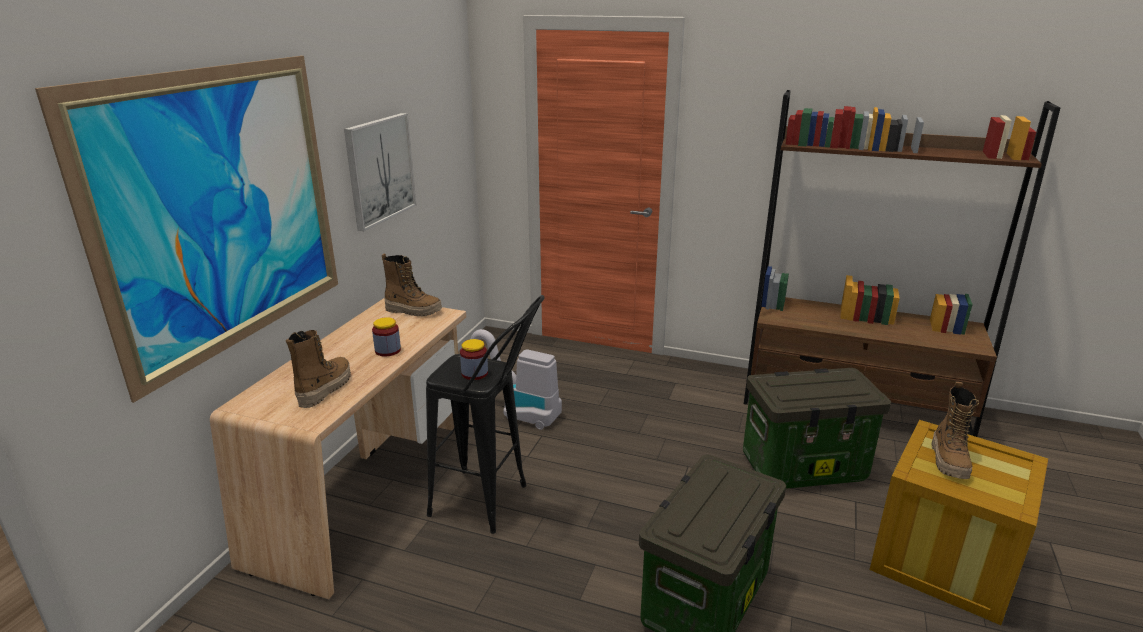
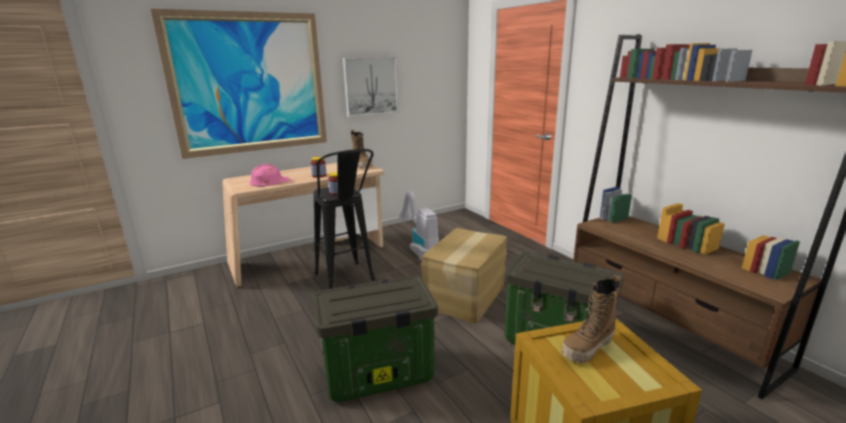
camera: 40 degrees right, 5 degrees down
boot [286,330,351,408] -> pink hard hat [249,164,291,186]
none -> cardboard box [421,228,507,323]

